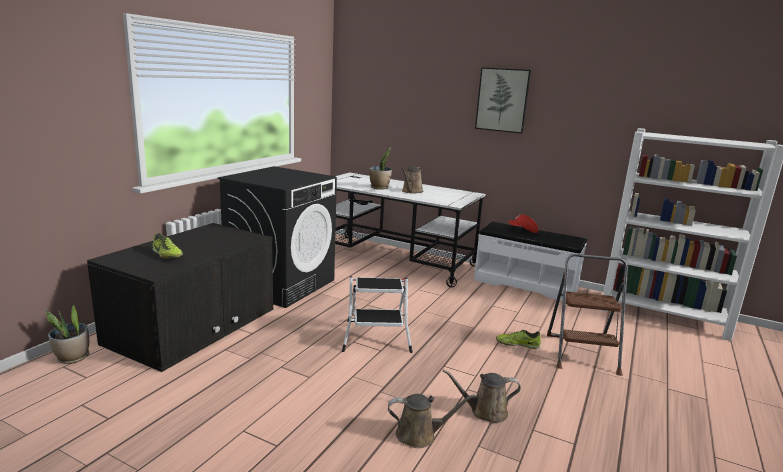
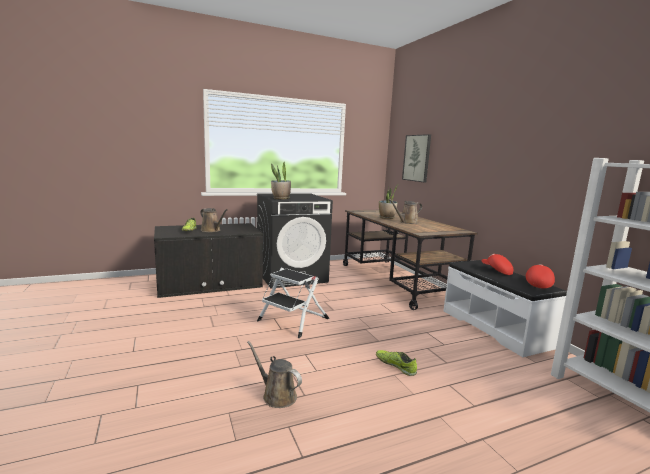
camera: 40 degrees right, 5 degrees down
potted plant [46,305,89,364] -> potted plant moved to [271,162,291,199]
white desk [335,172,486,287] -> brown desk [343,210,478,310]
brown watering can [388,394,476,448] -> brown watering can moved to [200,208,228,232]
picture [475,67,531,133] -> picture moved to [402,134,431,183]
brown step ladder [547,254,628,376] -> none
none -> red cap [526,264,555,289]

